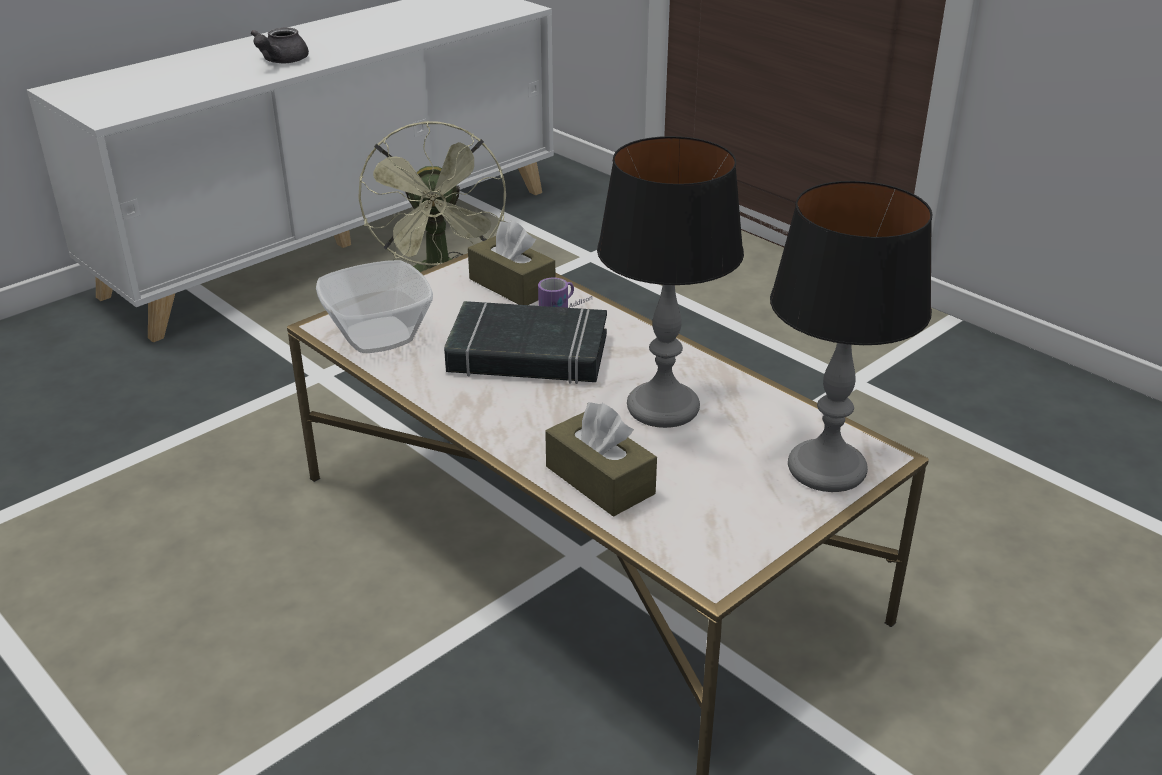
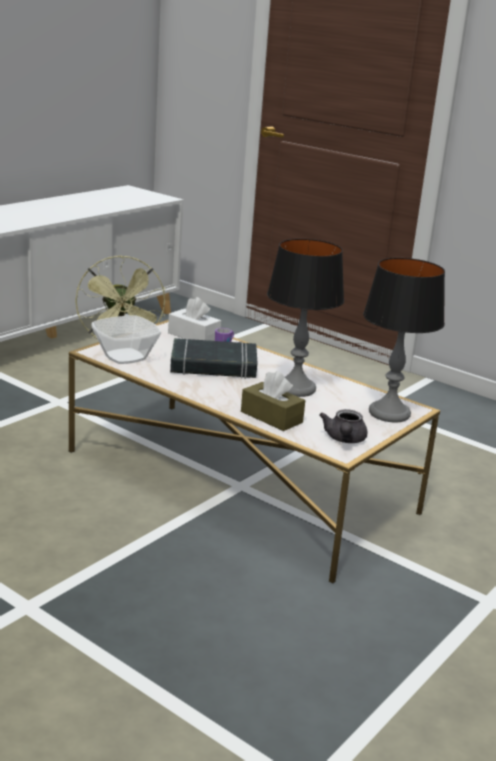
camera: 10 degrees left, 10 degrees down
grey teapot [251,28,309,63] -> grey teapot moved to [319,409,368,443]
brown tissue box [468,220,555,305] -> white tissue box [168,297,221,341]

